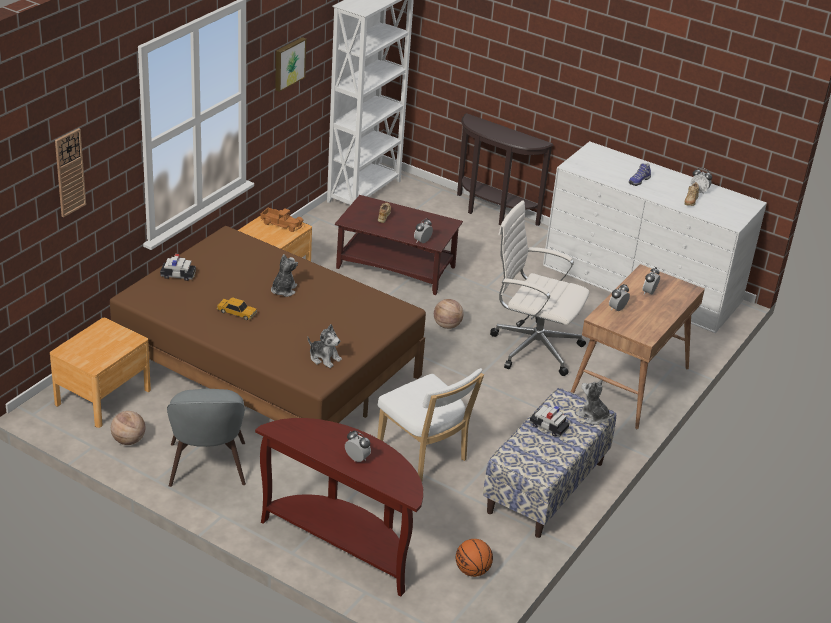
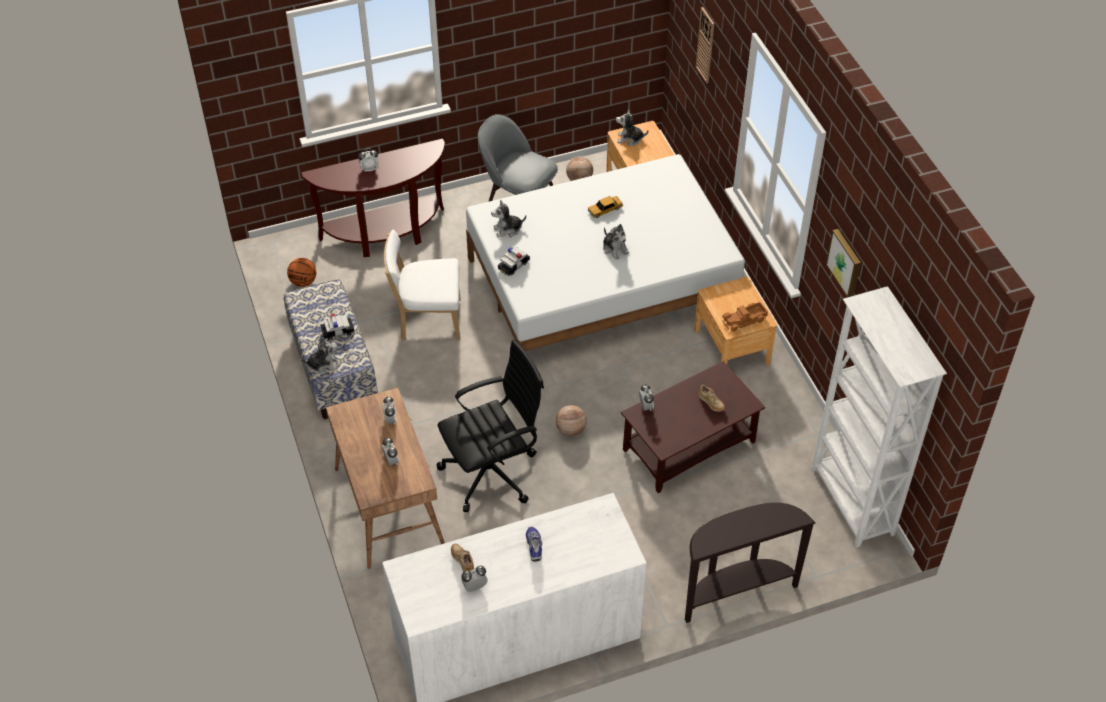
camera: 130 degrees right, 15 degrees up
brown bed [110,226,426,423] -> white bed [466,154,745,351]
toy car [160,254,196,281] -> toy car moved to [498,247,530,276]
white office chair [490,201,589,376] -> black office chair [437,340,544,512]
none -> plush toy [616,109,648,146]

